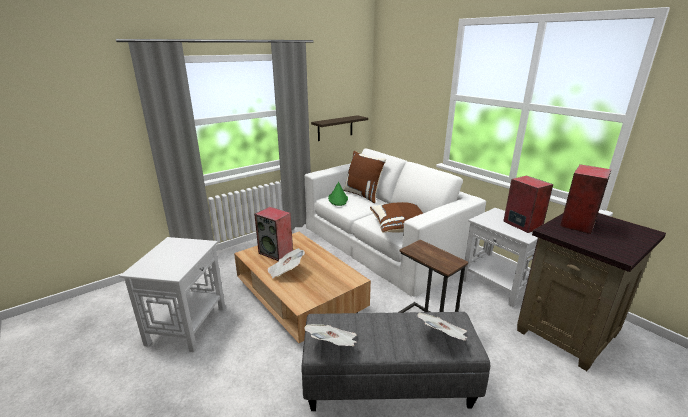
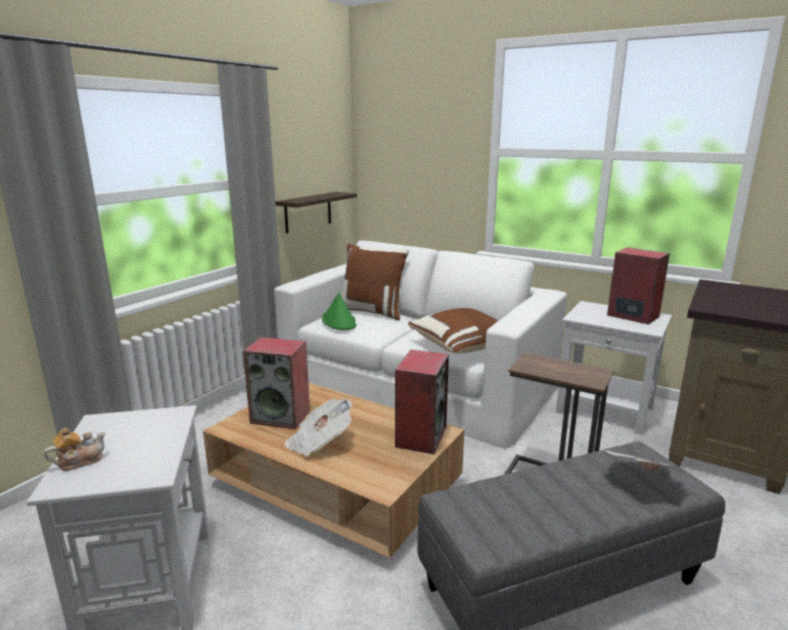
camera: 20 degrees left, 5 degrees down
newspaper [304,324,357,346] -> none
speaker [560,164,612,234] -> speaker moved to [395,350,449,454]
none -> teapot [44,428,106,471]

